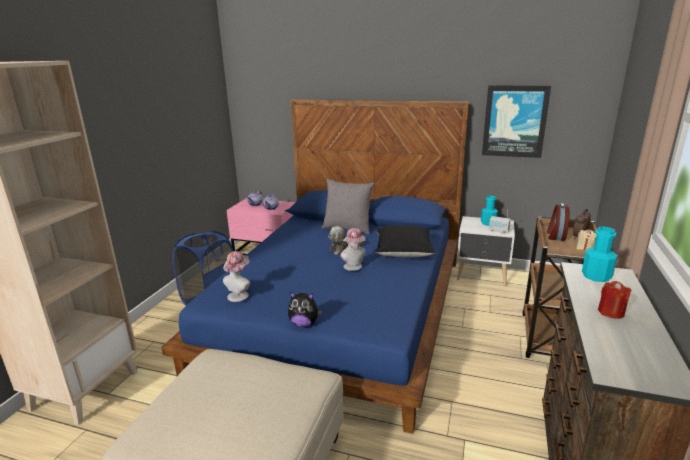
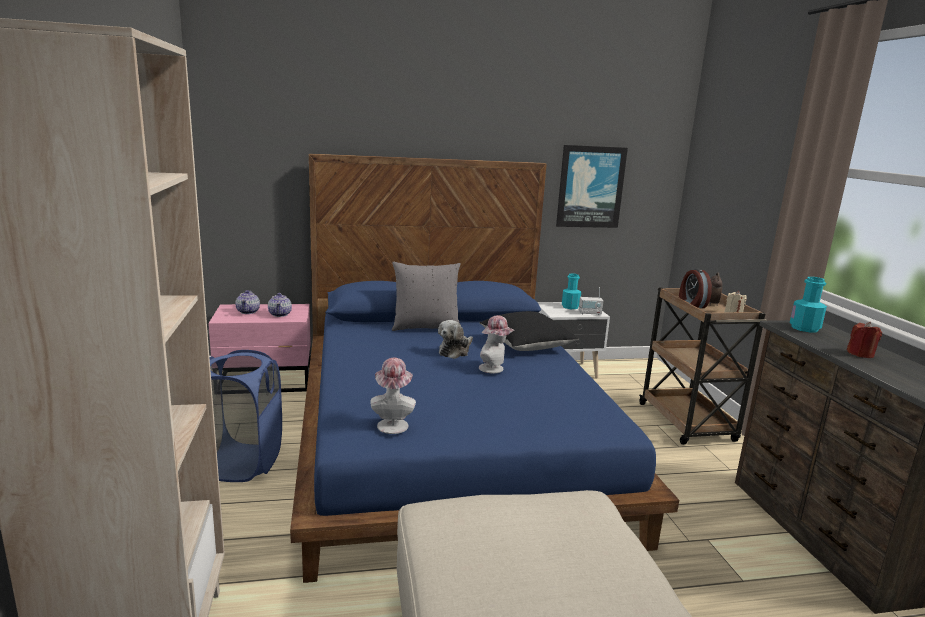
camera: 30 degrees left, 5 degrees down
plush toy [288,292,322,327] -> none

